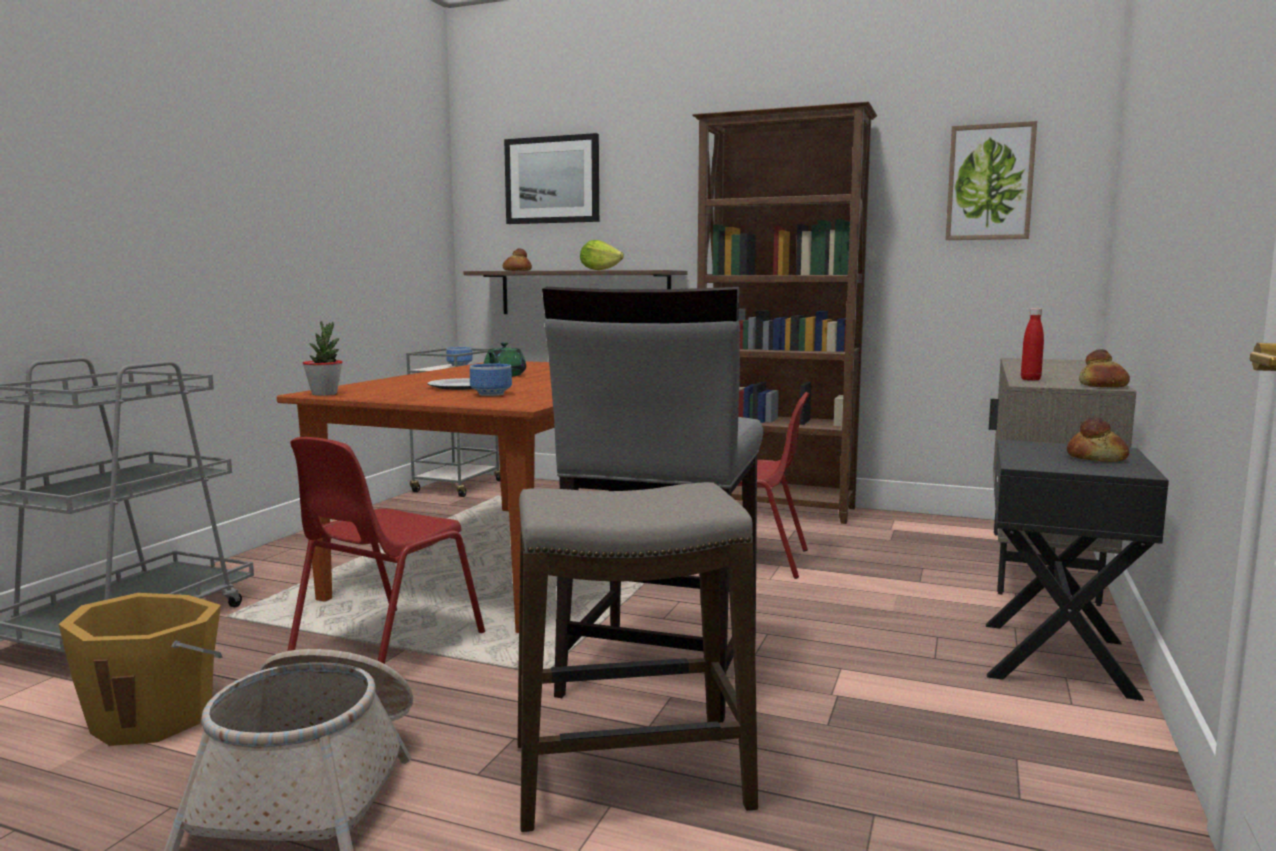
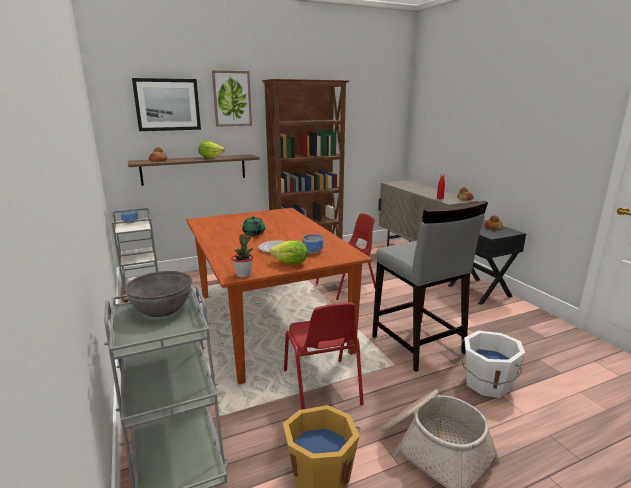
camera: 45 degrees left, 10 degrees up
stool [518,482,758,832] -> white bucket [459,330,525,398]
picture [945,121,1037,240] -> picture moved to [212,70,252,127]
none -> grey bowl [124,271,192,317]
none -> lettuce [270,240,308,264]

